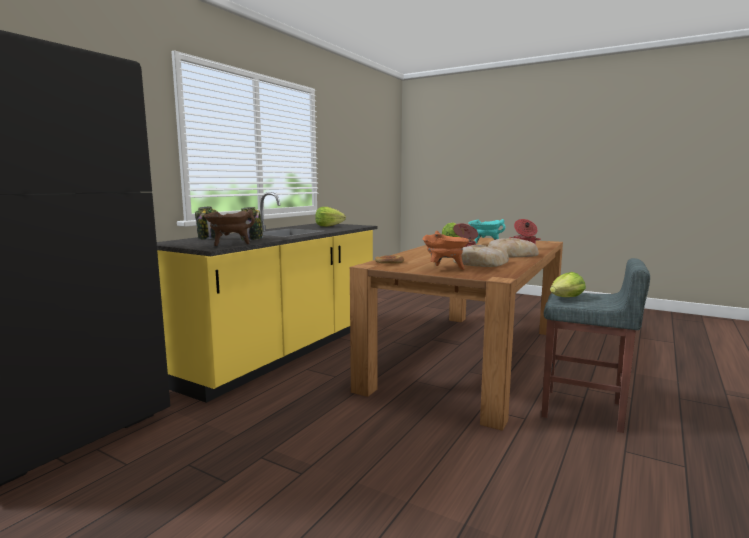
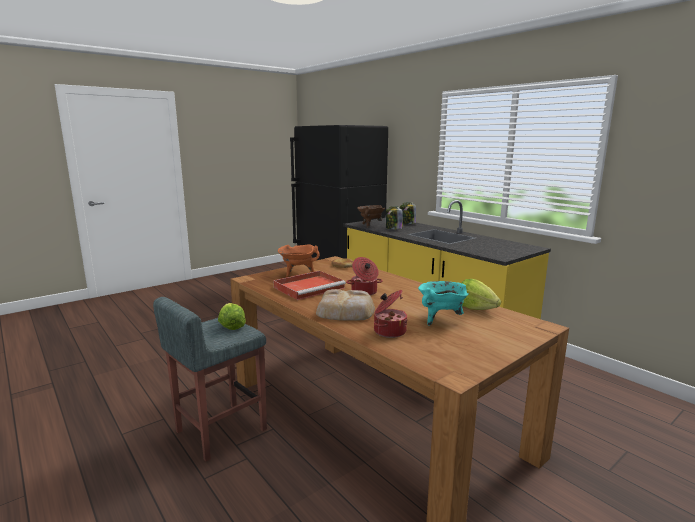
camera: 110 degrees right, 5 degrees up
lettuce [315,207,346,227] -> none
bread [453,245,509,267] -> red tray [273,271,346,300]

